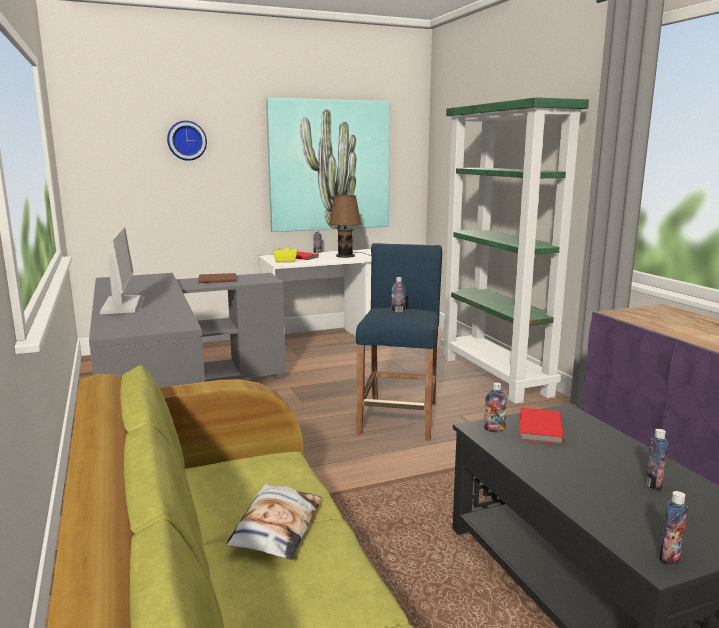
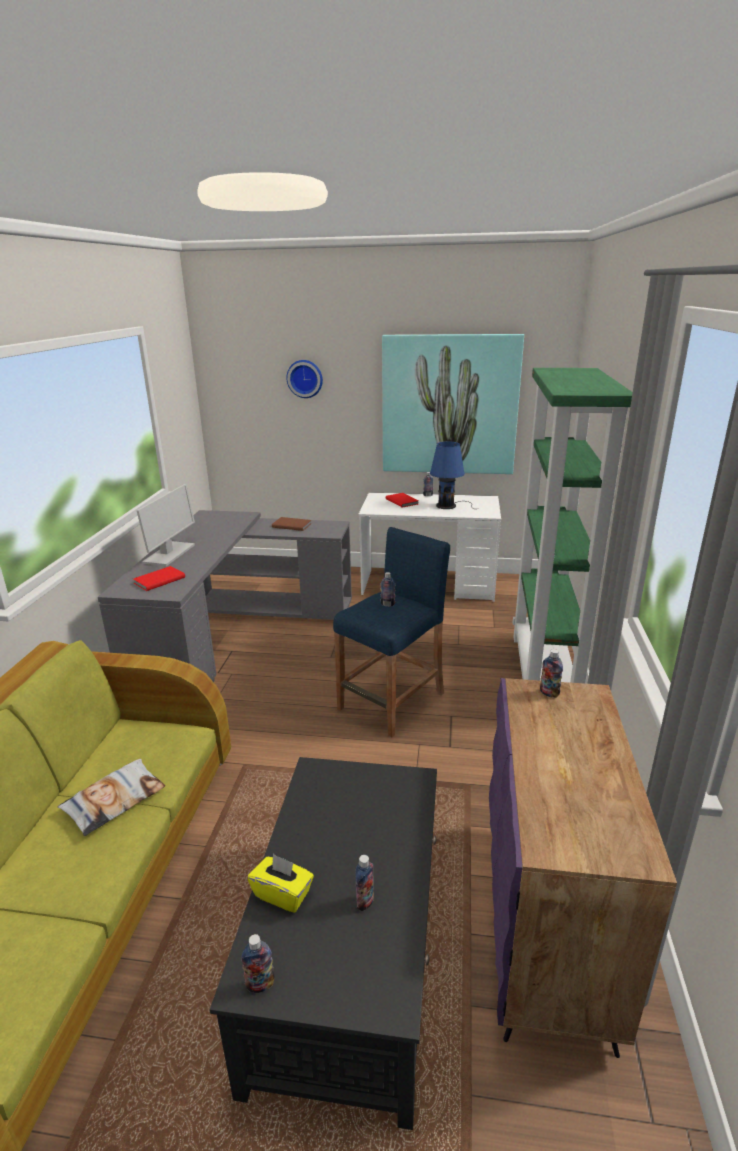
camera: 30 degrees right, 10 degrees up
yellow tissue box [273,242,297,262] -> yellow tissue box moved to [248,854,314,913]
brown table lamp [329,195,371,258] -> blue table lamp [430,441,473,509]
bottle [484,382,507,433] -> bottle moved to [540,649,563,698]
red book [520,407,564,444] -> red book moved to [133,566,185,591]

